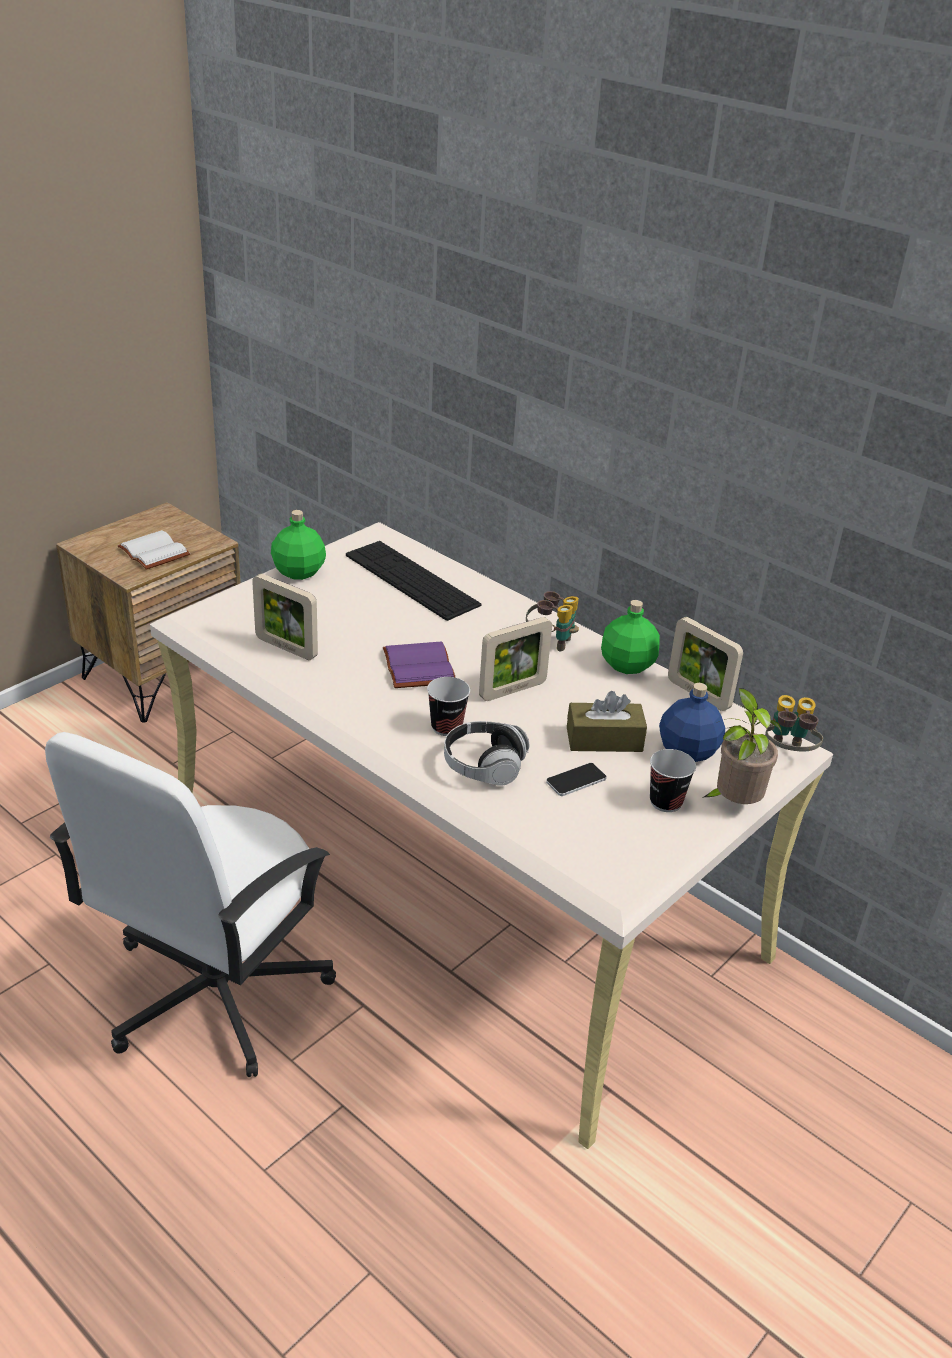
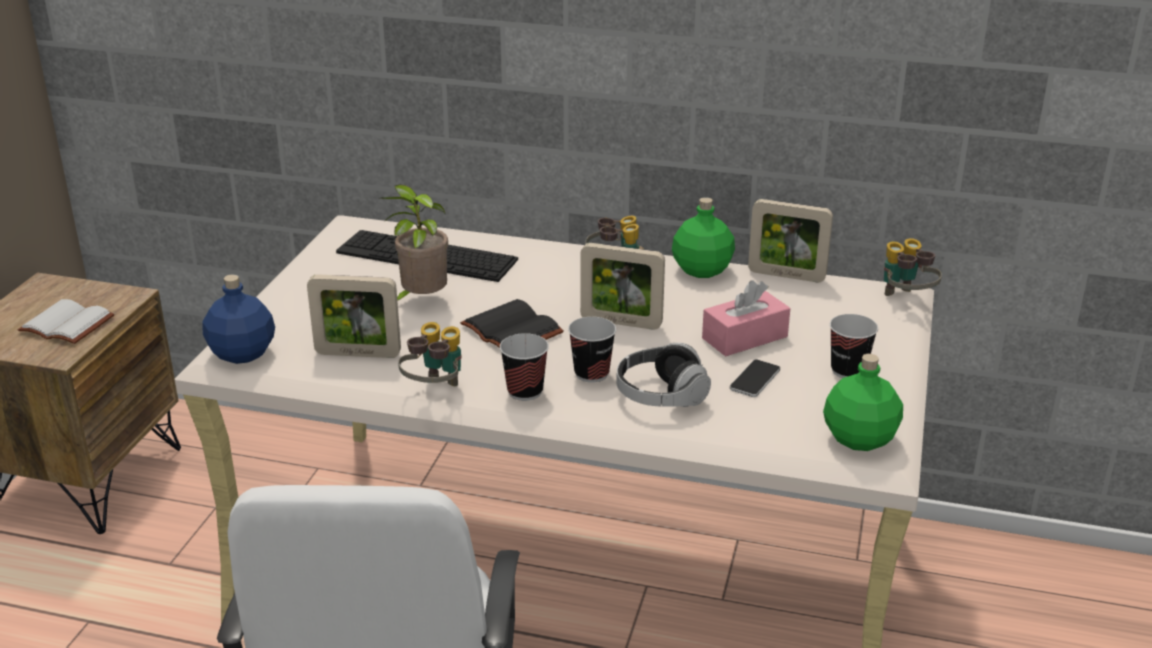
camera: 25 degrees left, 5 degrees down
green bottle [271,510,326,580] -> green bottle moved to [823,354,903,451]
purple book [383,641,456,688] -> black book [460,299,564,348]
picture frame [479,617,552,701] -> picture frame turned 75 degrees clockwise [580,243,665,330]
brown tissue box [567,691,647,752] -> pink tissue box [702,280,790,356]
blue bottle [659,683,725,762] -> blue bottle moved to [202,274,275,364]
potted plant [702,688,782,804] -> potted plant moved to [381,185,448,301]
none -> binoculars [398,322,461,386]
none -> cup [500,333,549,401]

